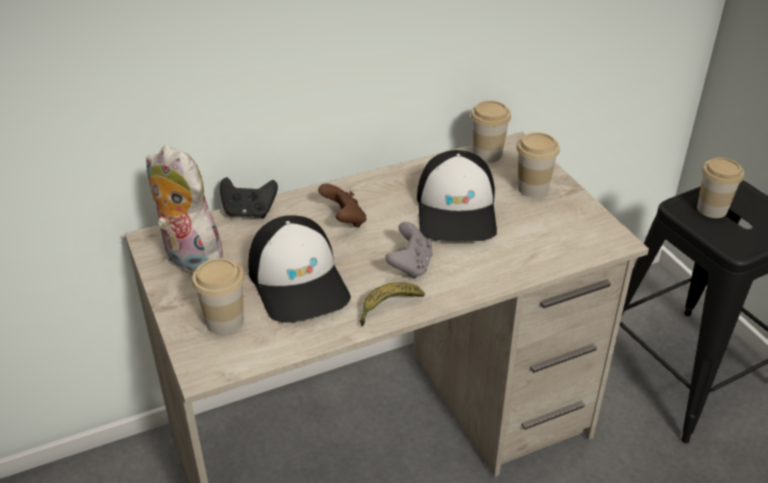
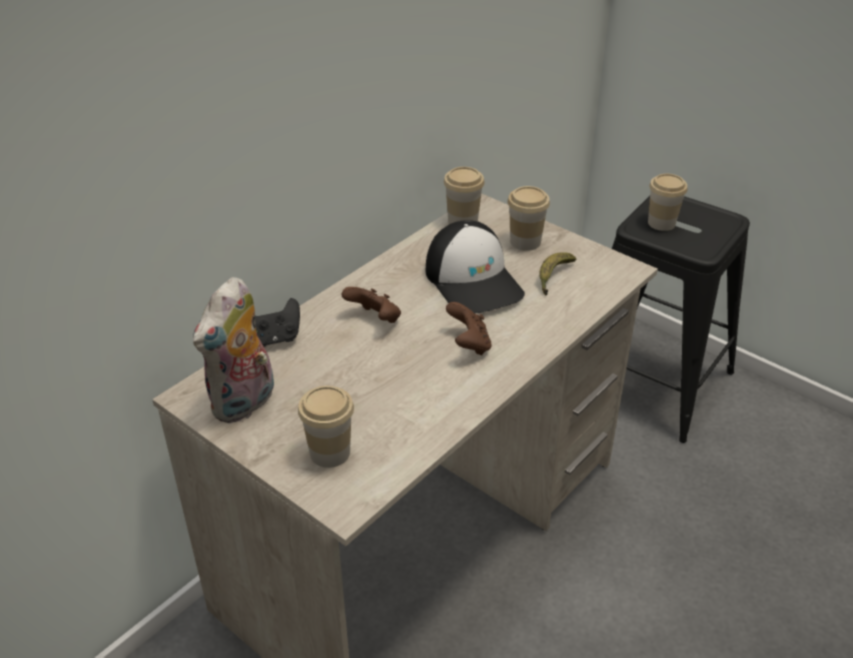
camera: 25 degrees left, 0 degrees up
plush toy [146,145,223,275] -> plush toy turned 75 degrees counterclockwise [193,277,274,423]
cap [248,215,351,323] -> none
banana [360,282,425,326] -> banana moved to [539,252,577,296]
grey game controller [385,222,433,279] -> brown game controller [446,302,492,355]

